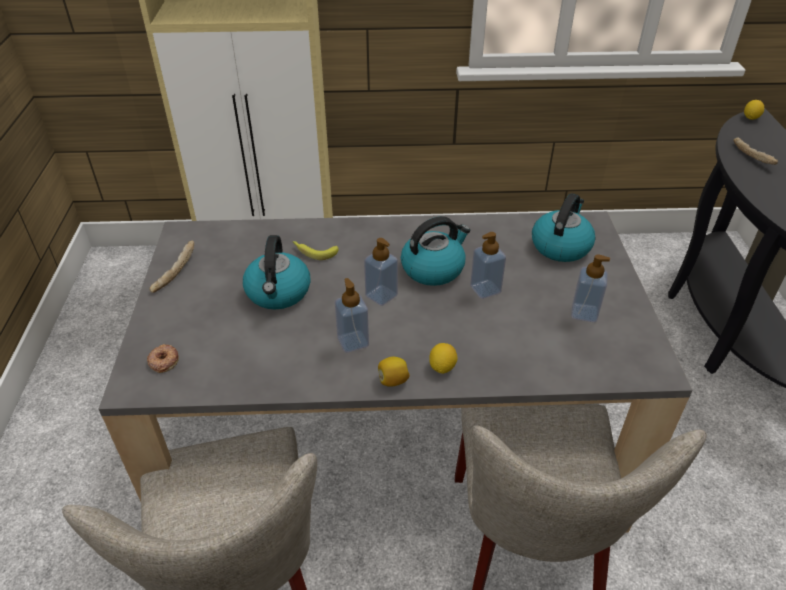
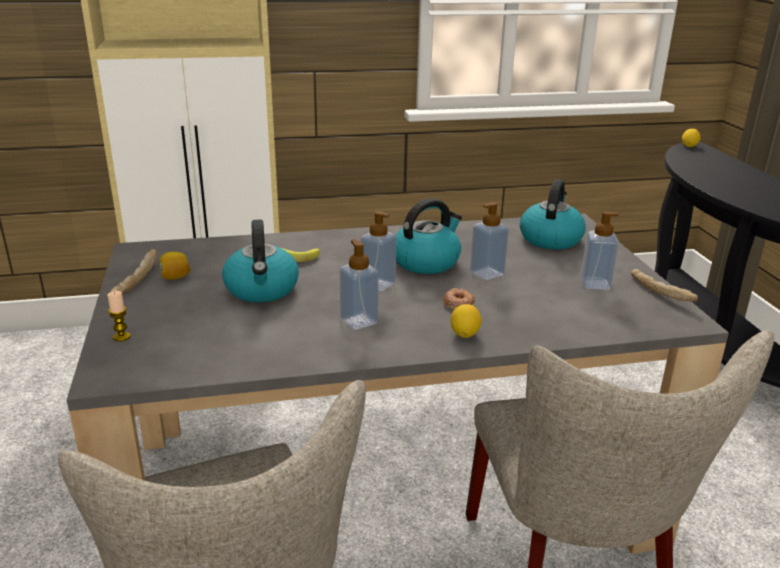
camera: 10 degrees left, 15 degrees down
donut [147,344,179,373] -> donut moved to [443,288,475,310]
lemon [378,357,410,387] -> lemon moved to [159,252,191,280]
bread [734,137,778,165] -> bread moved to [631,269,698,302]
none -> candle [107,291,131,341]

